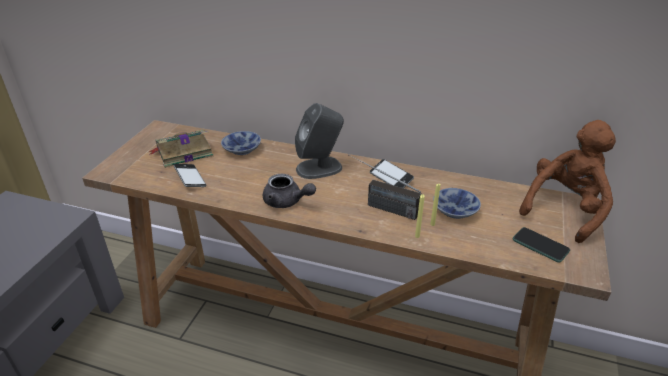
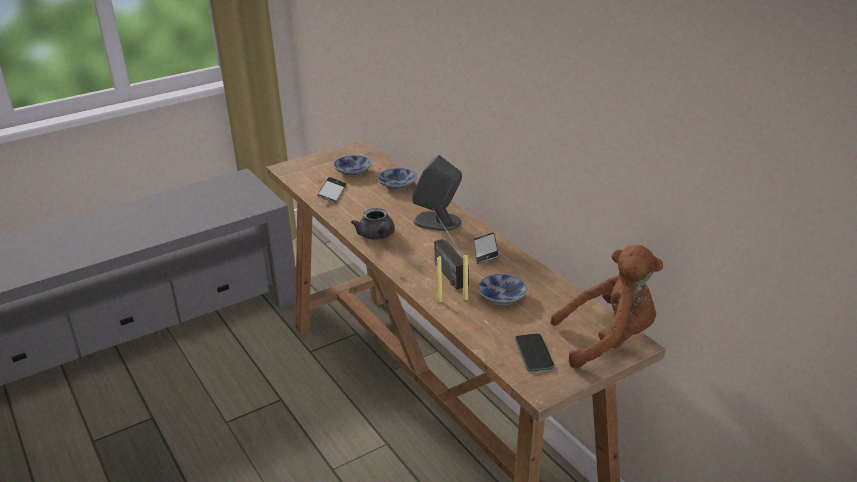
camera: 40 degrees right, 5 degrees down
book [148,130,213,168] -> bowl [333,155,372,177]

